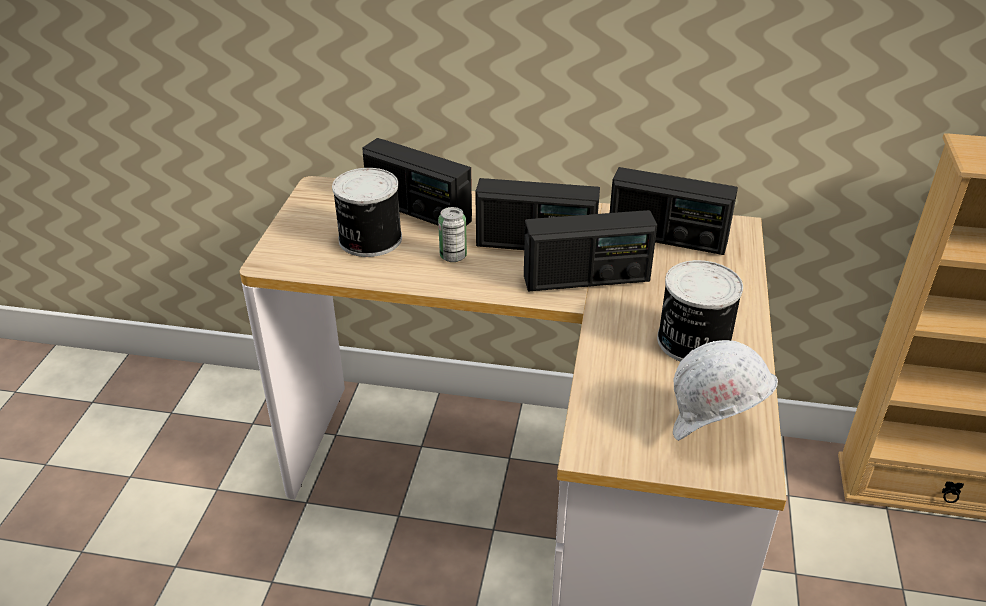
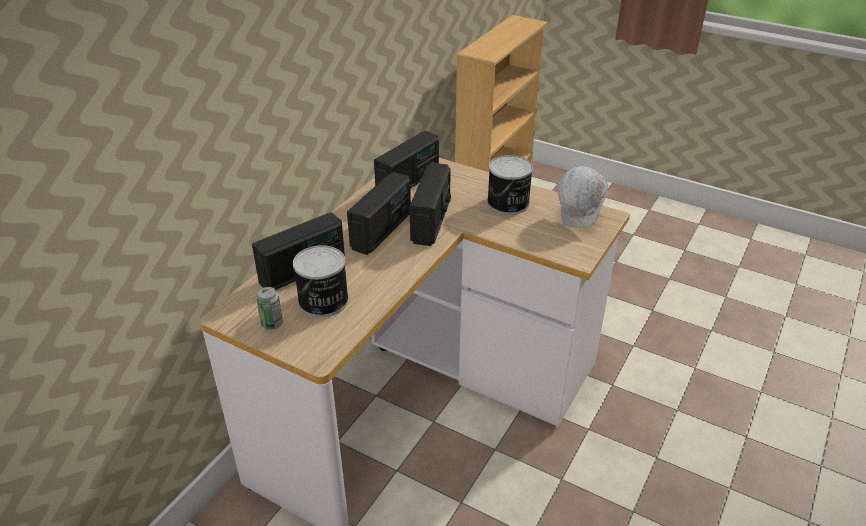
camera: 70 degrees left, 0 degrees up
can [438,207,467,262] -> can moved to [256,287,283,330]

